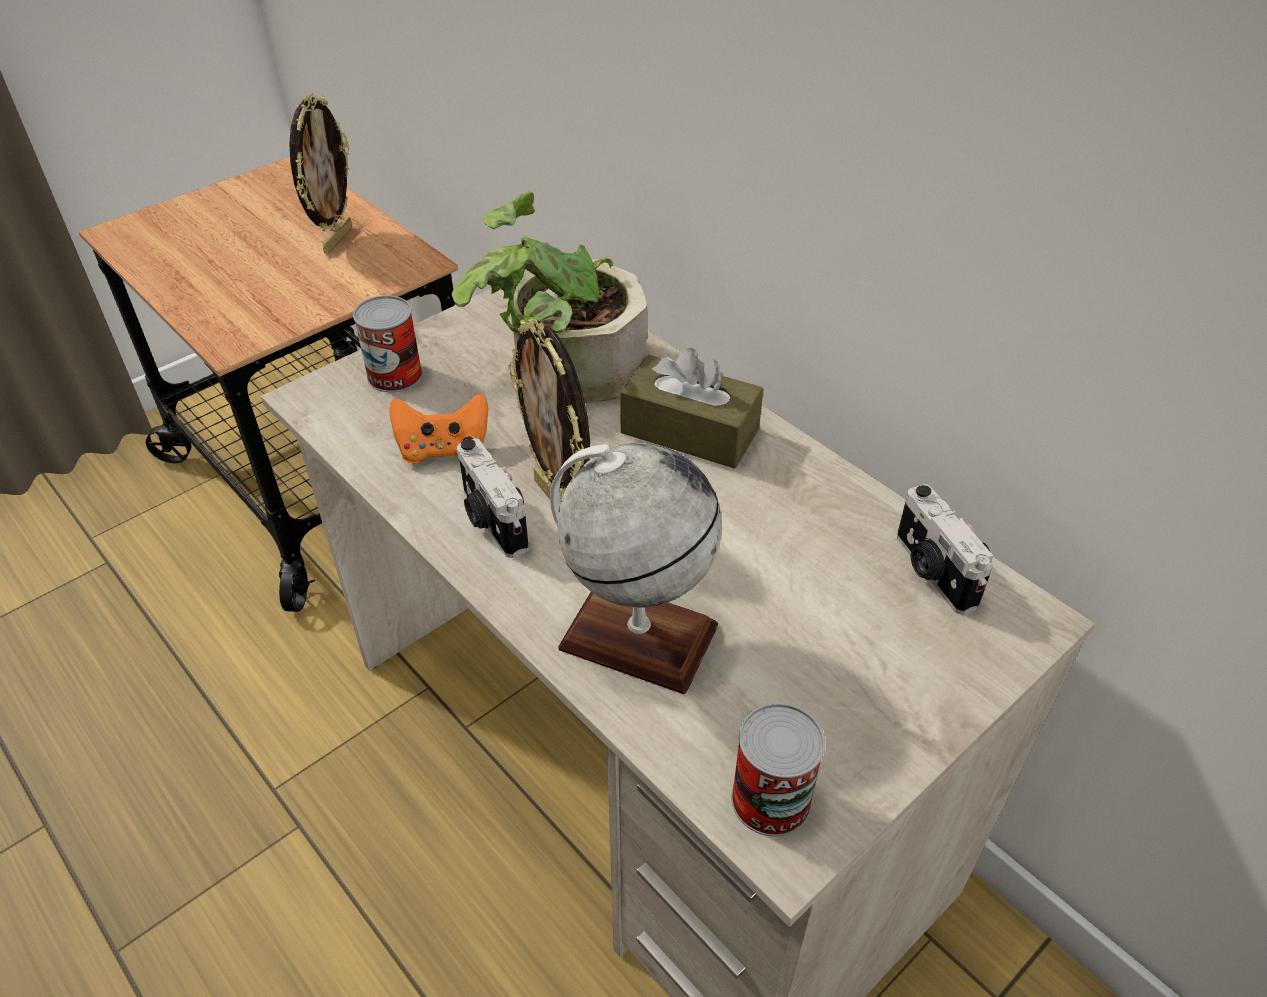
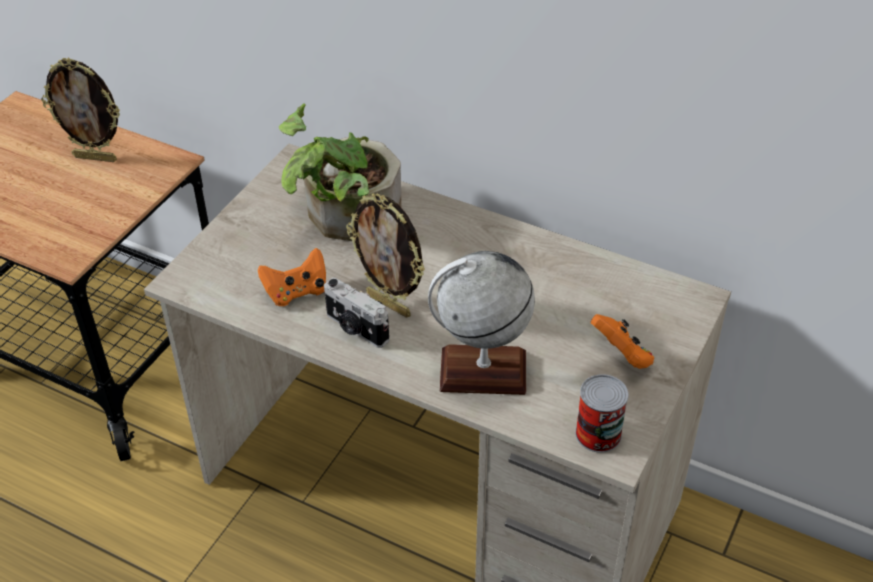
camera: 20 degrees left, 0 degrees up
picture frame [289,93,352,254] -> picture frame turned 105 degrees clockwise [41,57,120,162]
can [353,295,422,392] -> none
brown tissue box [620,348,763,469] -> none
camera [897,484,993,615] -> none
none -> orange game controller [591,314,654,369]

